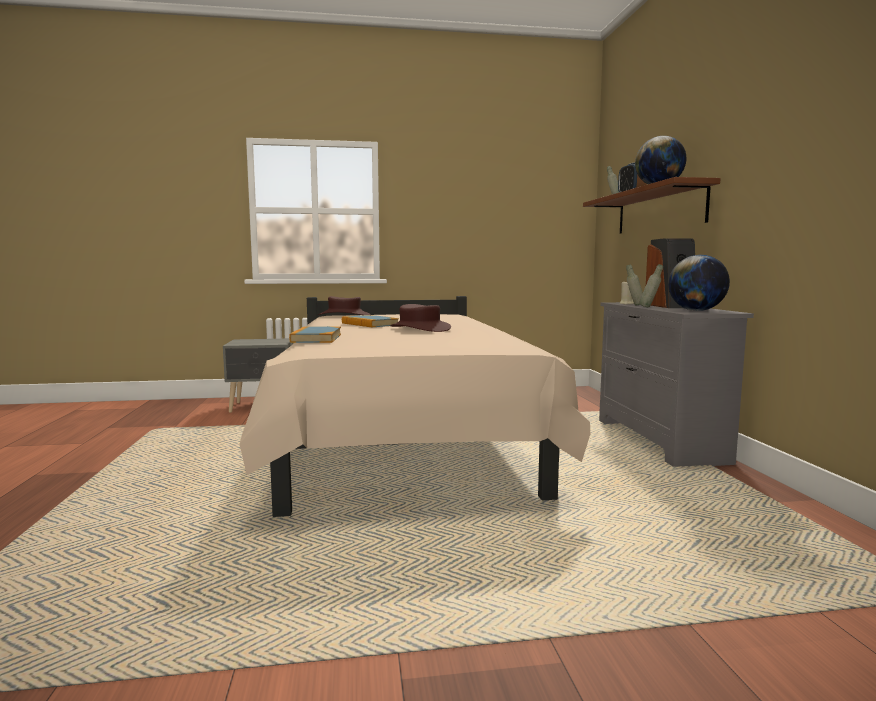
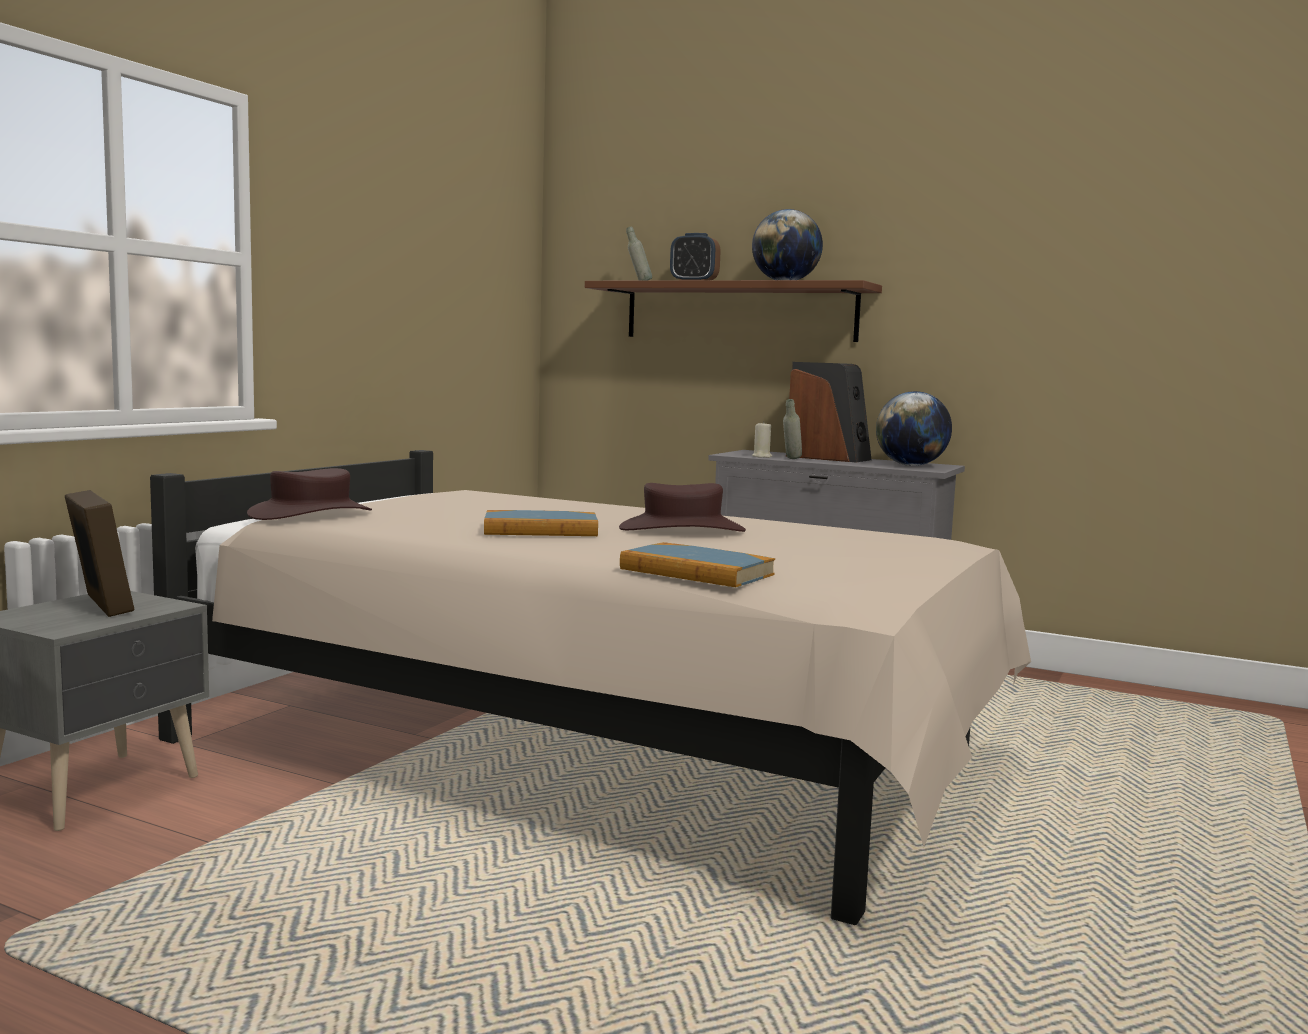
camera: 55 degrees left, 0 degrees up
grey bottle [640,264,663,307] -> none
none -> picture frame [65,490,135,617]

